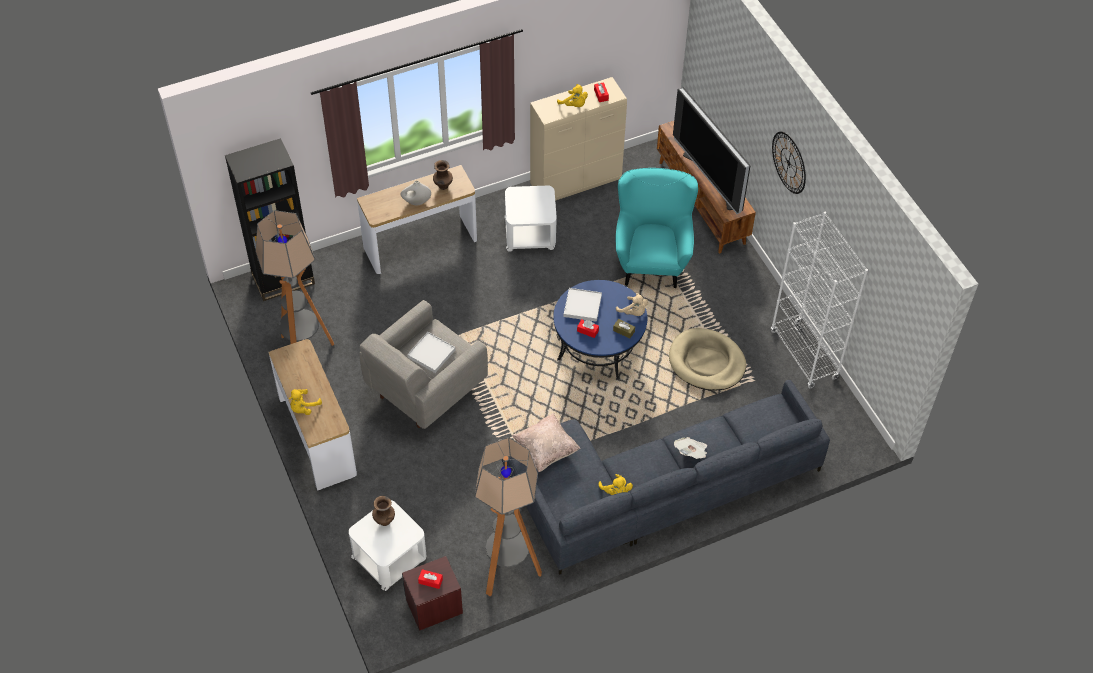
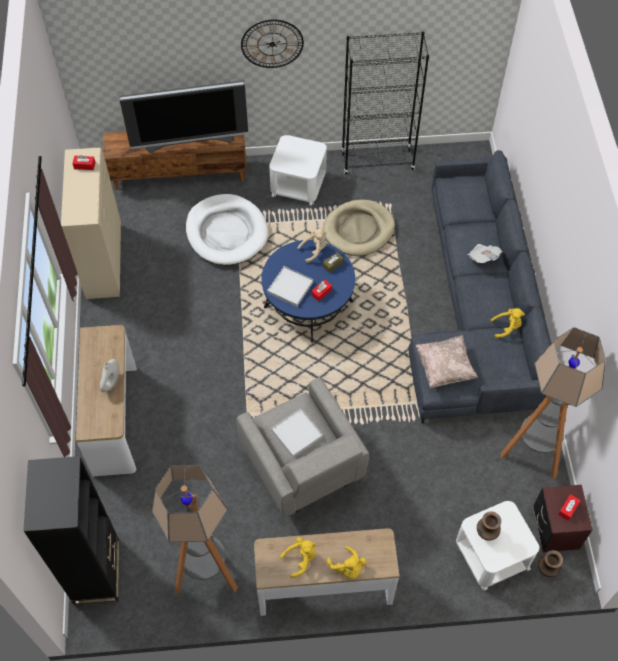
camera: 70 degrees left, 5 degrees up
brown vase [433,160,453,190] -> brown vase moved to [538,550,563,577]
white side table [504,186,557,252] -> white side table moved to [269,135,327,206]
yellow plush toy [557,84,588,107] -> yellow plush toy moved to [280,537,316,578]
turquoise armchair [616,168,698,288] -> white dog bed [186,194,269,265]
white bookcase [770,212,868,389] -> black bookcase [341,32,429,174]

